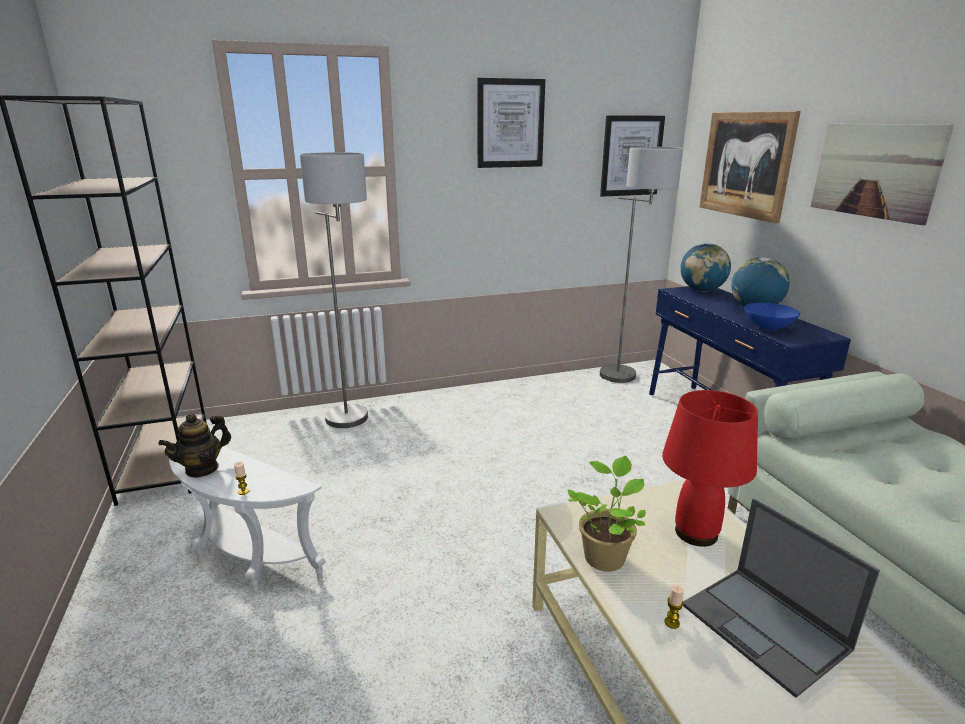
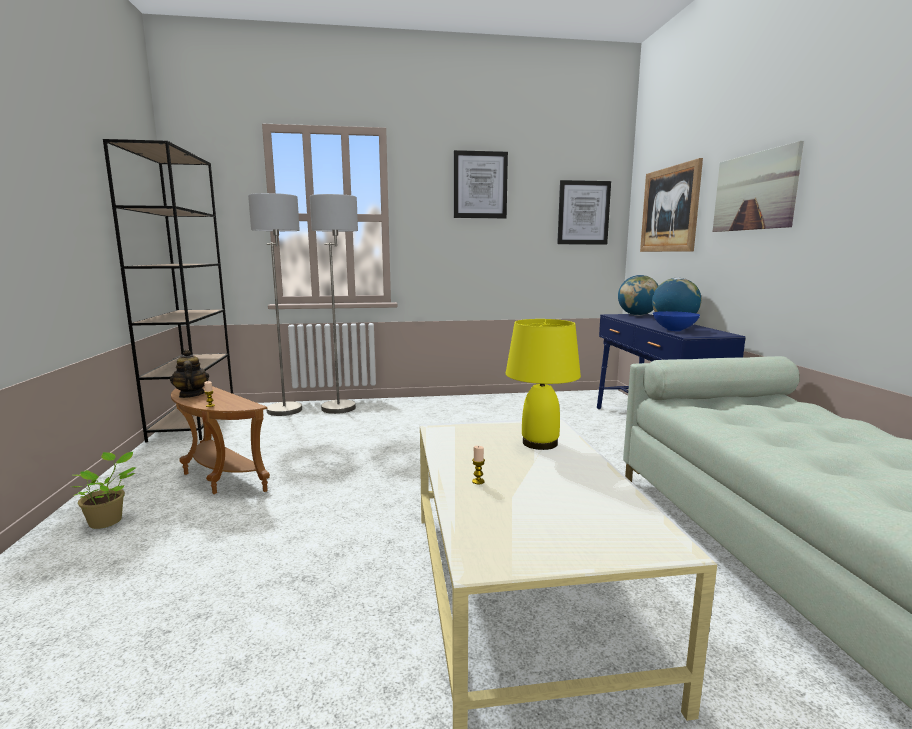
camera: 10 degrees right, 10 degrees down
teapot [158,413,231,478] -> teapot turned 105 degrees clockwise [170,349,209,398]
white side table [169,446,326,593] -> brown side table [171,385,270,494]
potted plant [568,456,646,572] -> potted plant moved to [72,452,137,529]
grey floor lamp [600,147,683,383] -> grey floor lamp moved to [248,193,302,416]
red table lamp [662,390,758,547] -> yellow table lamp [506,319,581,450]
laptop [683,499,880,698] -> none

